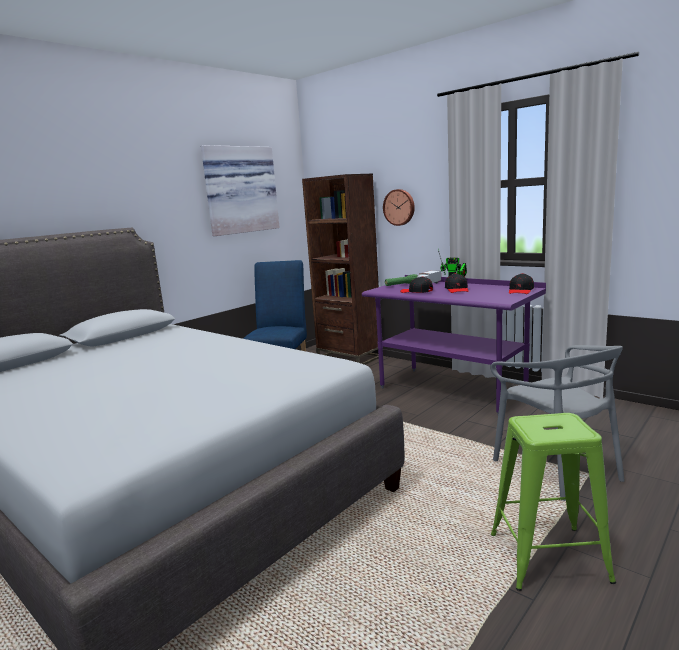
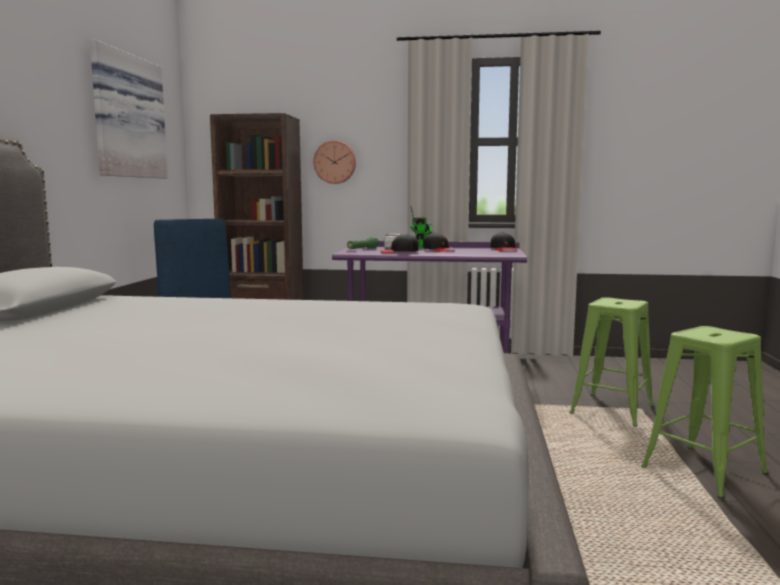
camera: 35 degrees left, 5 degrees down
grey chair [490,345,625,501] -> green stool [569,297,654,427]

